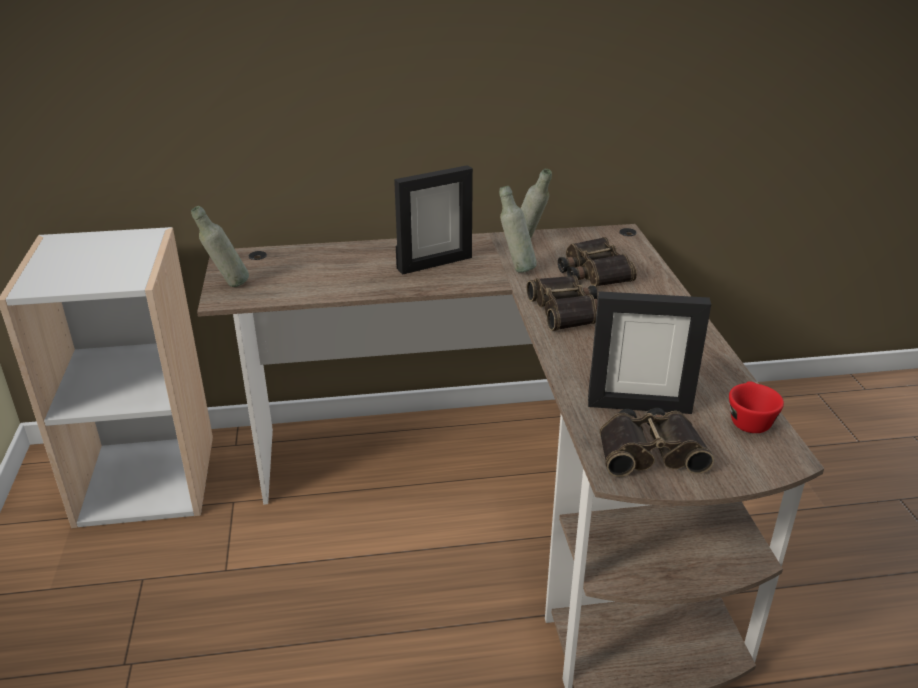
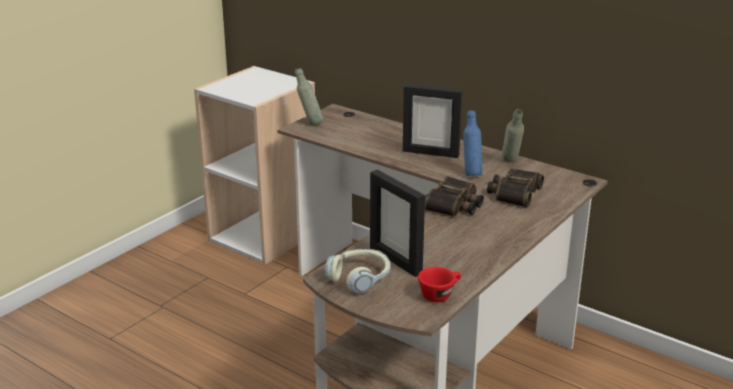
camera: 45 degrees right, 5 degrees down
grey bottle [499,186,537,273] -> blue bottle [463,110,482,176]
binoculars [600,408,714,477] -> headphones [325,249,391,293]

